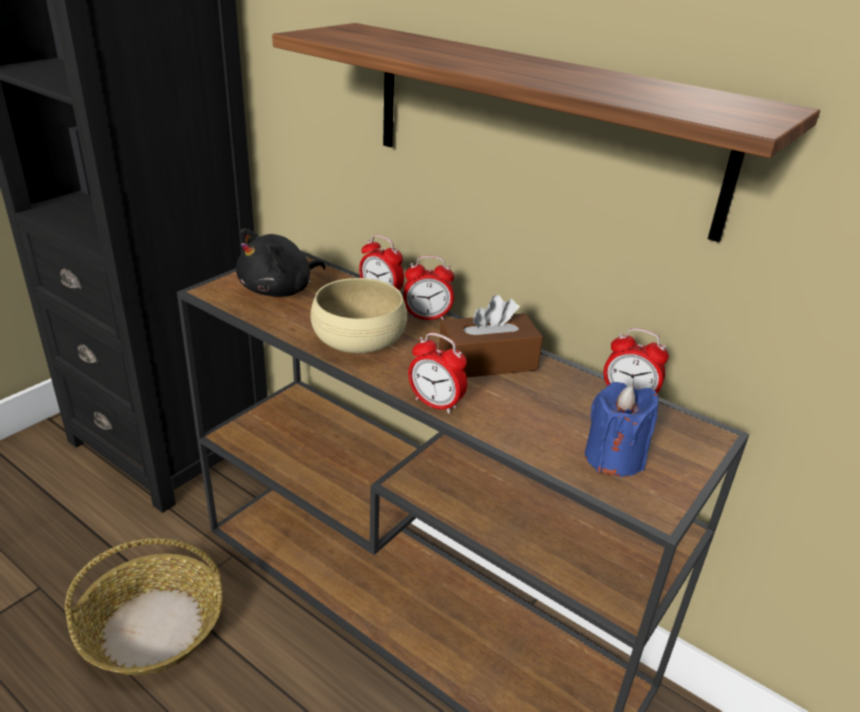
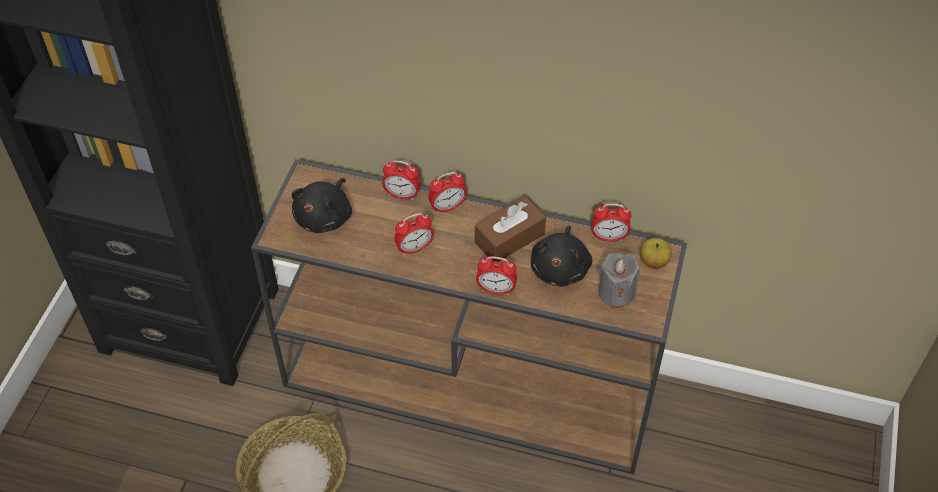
camera: 20 degrees left, 20 degrees up
shelf [272,23,820,242] -> none
beige bowl [310,278,407,353] -> alarm clock [394,213,434,256]
blue candle [585,382,659,477] -> grey candle [598,253,640,308]
none -> black plush toy [531,226,592,286]
none -> apple [640,238,672,269]

